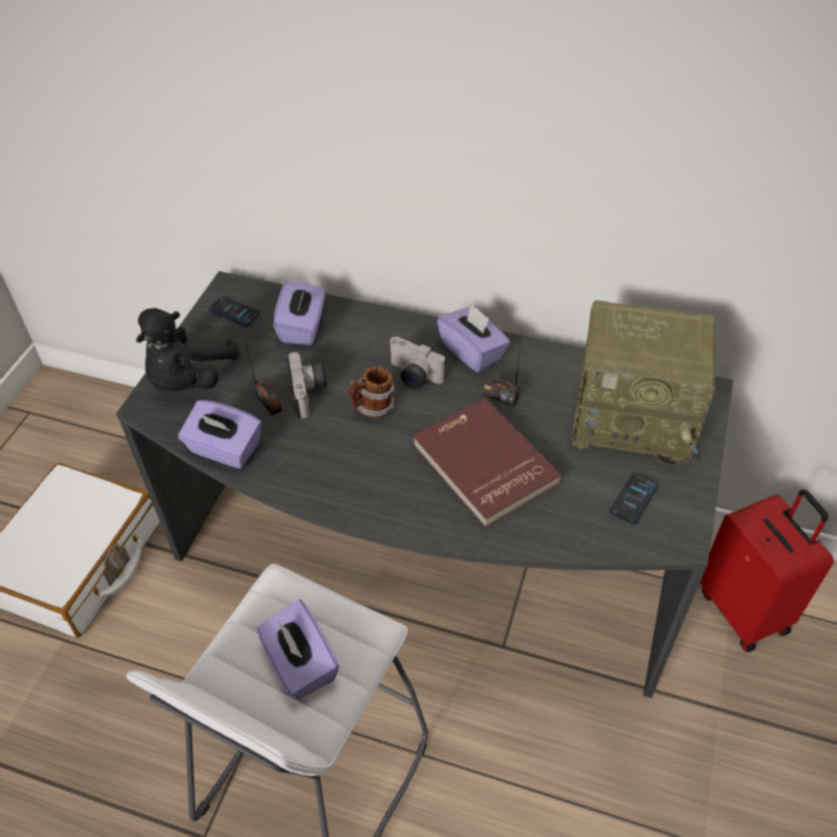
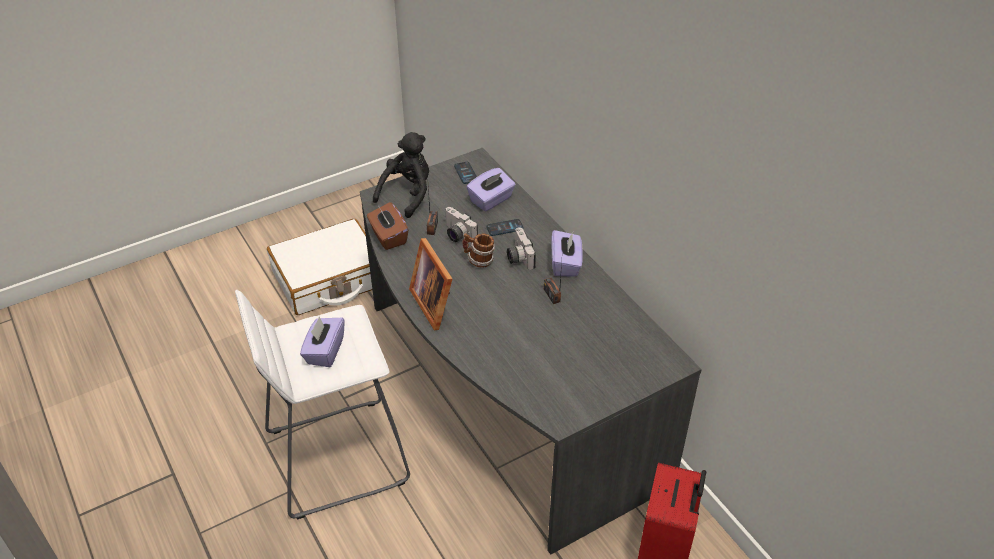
camera: 40 degrees right, 5 degrees down
black plush toy [136,308,240,392] -> black plush toy turned 150 degrees clockwise [373,132,429,218]
purple tissue box [178,400,262,469] -> brown tissue box [367,202,408,250]
camera [287,352,327,418] -> camera turned 105 degrees clockwise [446,207,478,242]
red book [413,398,562,528] -> none
radio [572,300,717,467] -> none
phone [610,473,658,525] -> phone moved to [486,219,524,236]
none -> picture frame [409,238,452,331]

